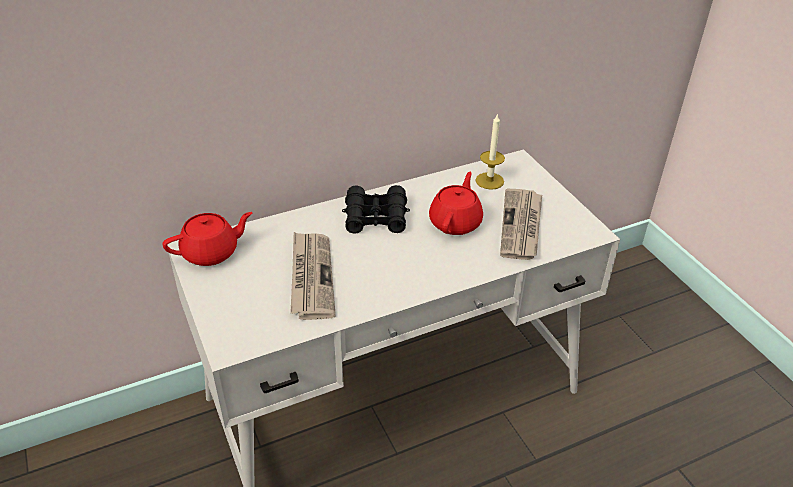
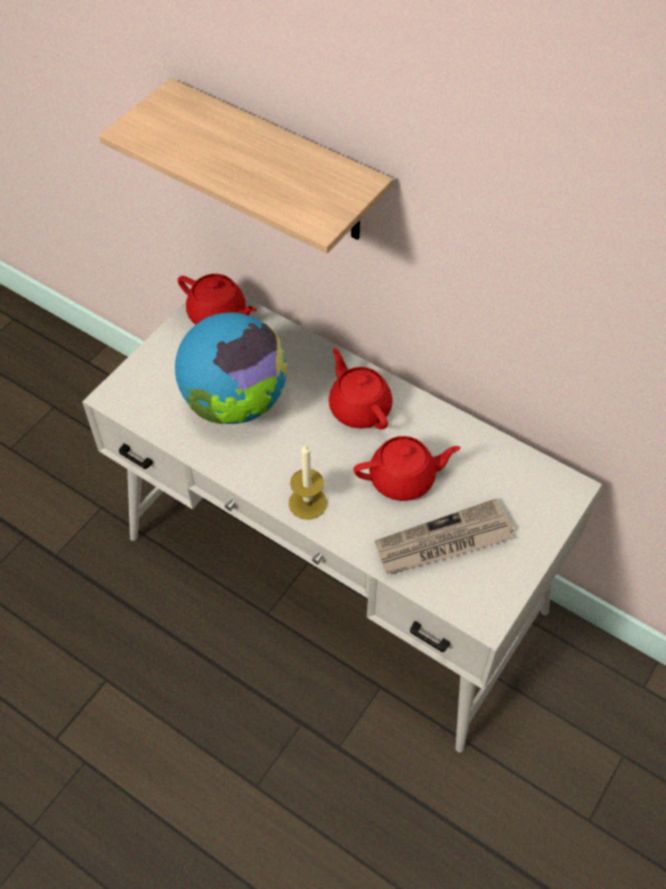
camera: 60 degrees right, 15 degrees up
newspaper [290,232,336,320] -> globe [175,312,288,424]
black binoculars [342,185,410,234] -> red teapot [329,348,393,430]
candle [475,113,505,190] -> candle moved to [289,444,327,520]
none -> shelf [99,78,393,254]

